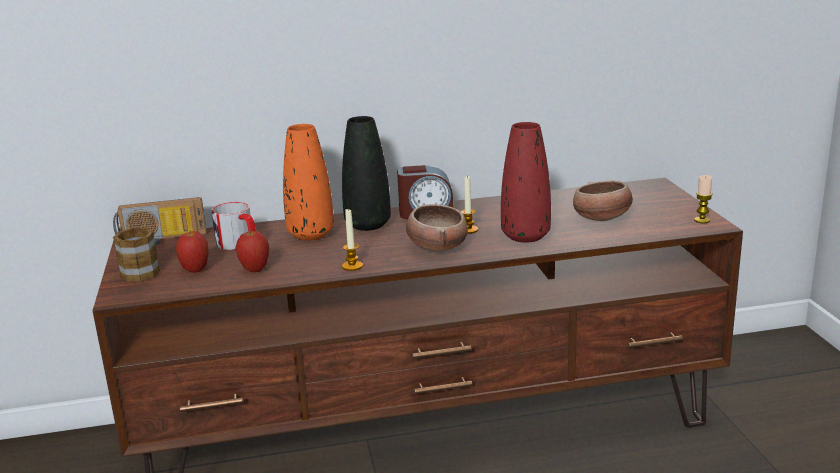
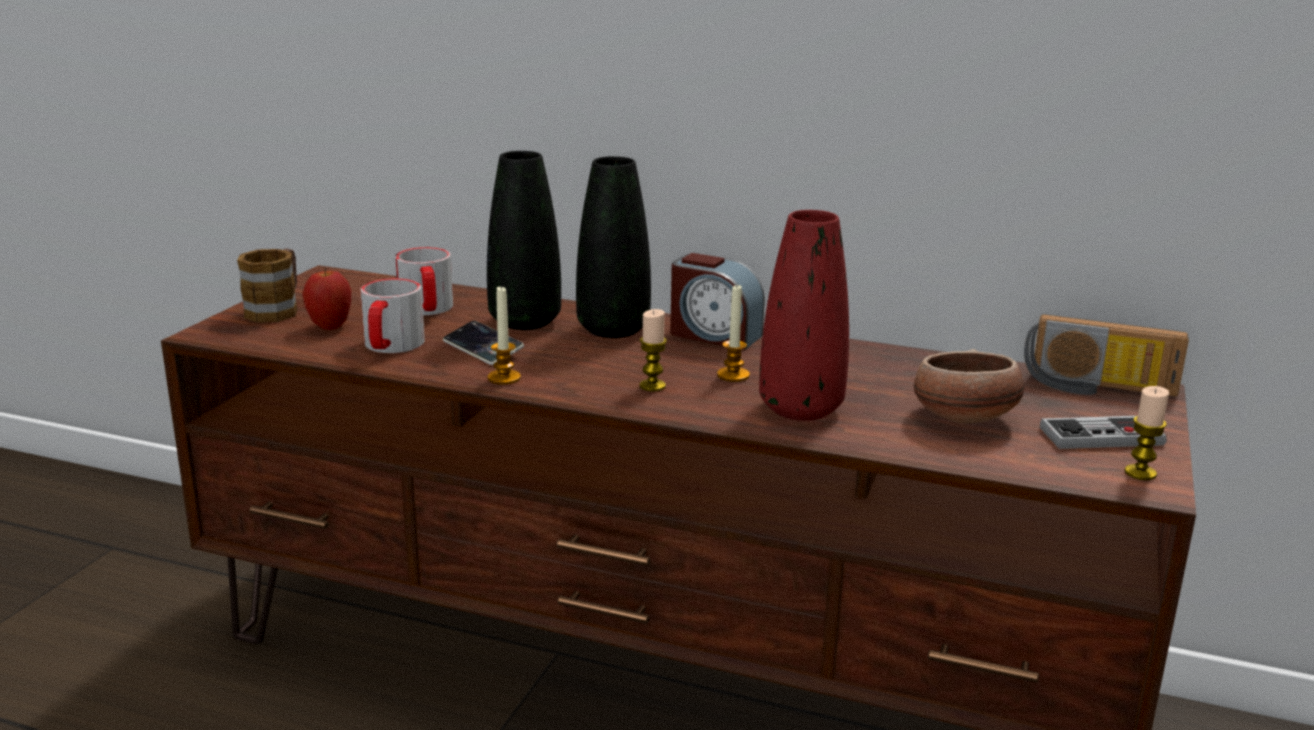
camera: 30 degrees right, 0 degrees up
radio [113,197,206,245] -> radio moved to [1024,314,1189,397]
apple [235,230,269,272] -> mug [360,278,425,353]
orange vase [283,124,334,241] -> black vase [487,151,561,330]
bowl [406,204,468,251] -> candle [639,309,667,391]
none -> phone [443,321,524,365]
none -> game controller [1040,416,1167,449]

